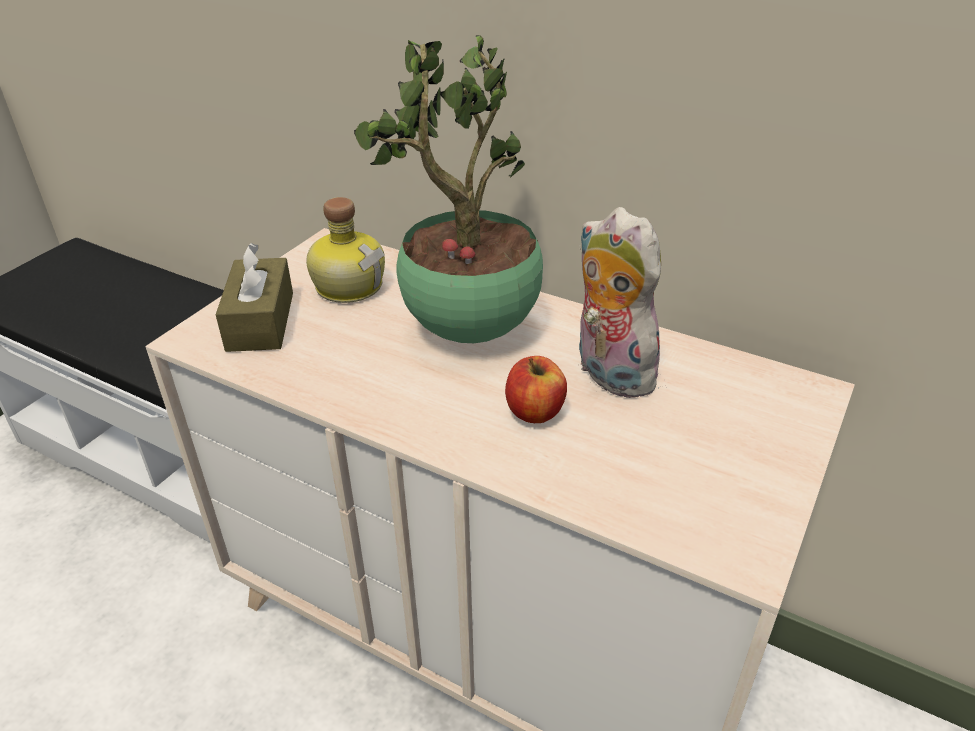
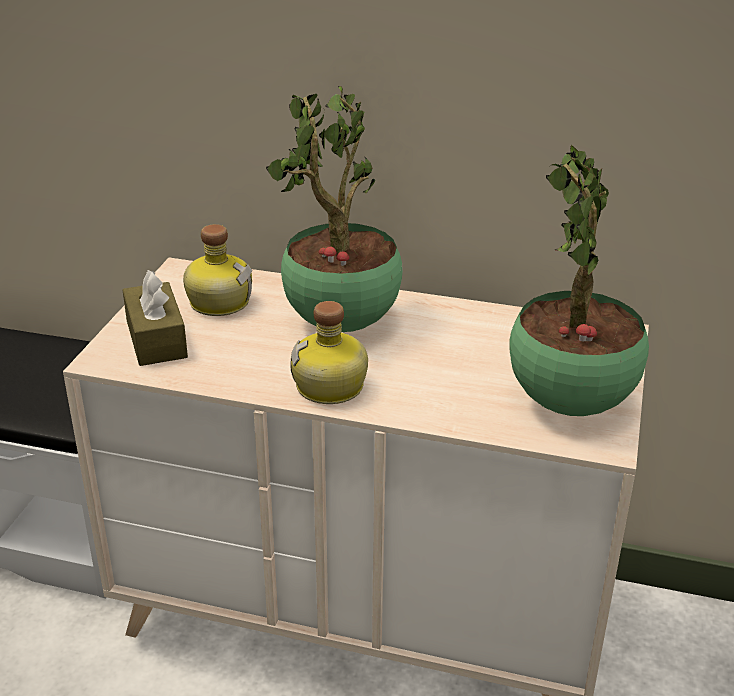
camera: 15 degrees left, 5 degrees down
apple [505,356,567,423] -> none
plush toy [579,207,667,398] -> none
none -> bottle [290,301,368,404]
none -> potted plant [509,145,649,416]

